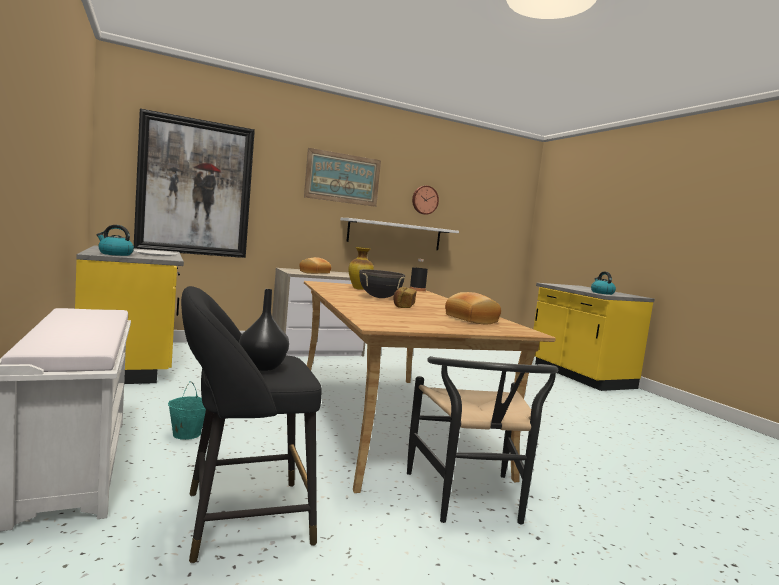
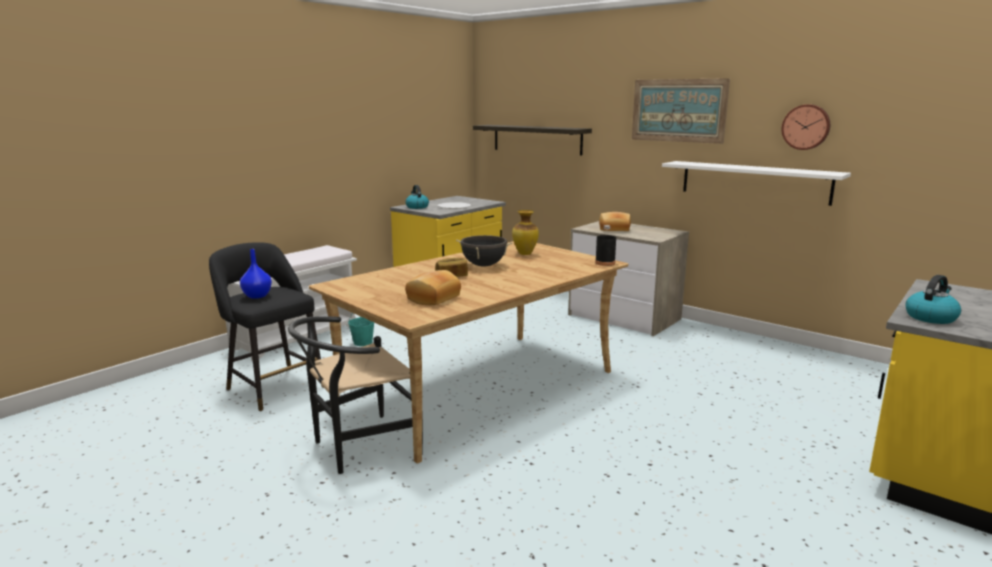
camera: 65 degrees right, 10 degrees up
picture [134,108,255,258] -> shelf [473,125,592,156]
black vase [239,289,289,371] -> blue vase [240,249,272,299]

